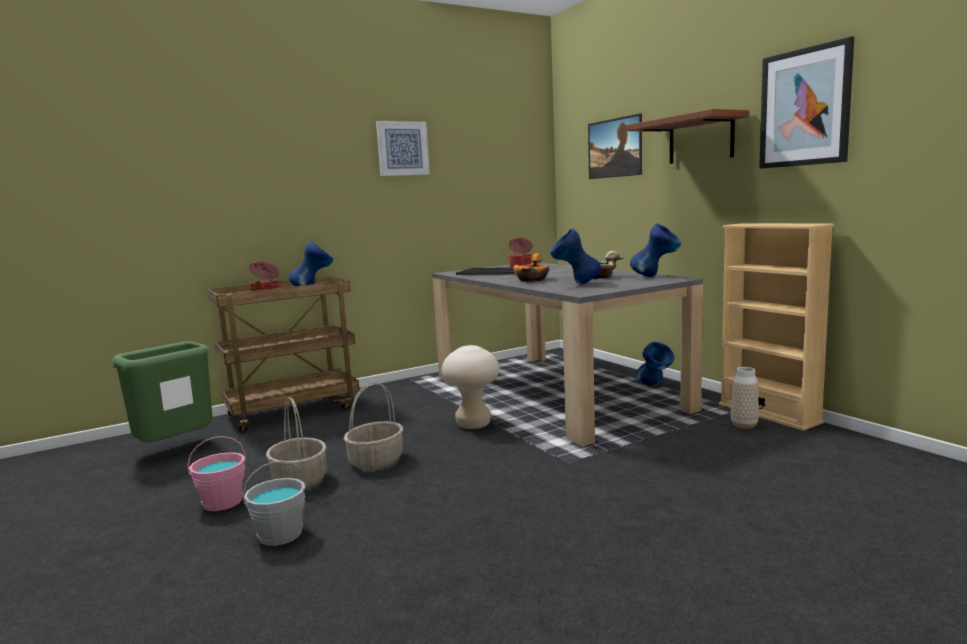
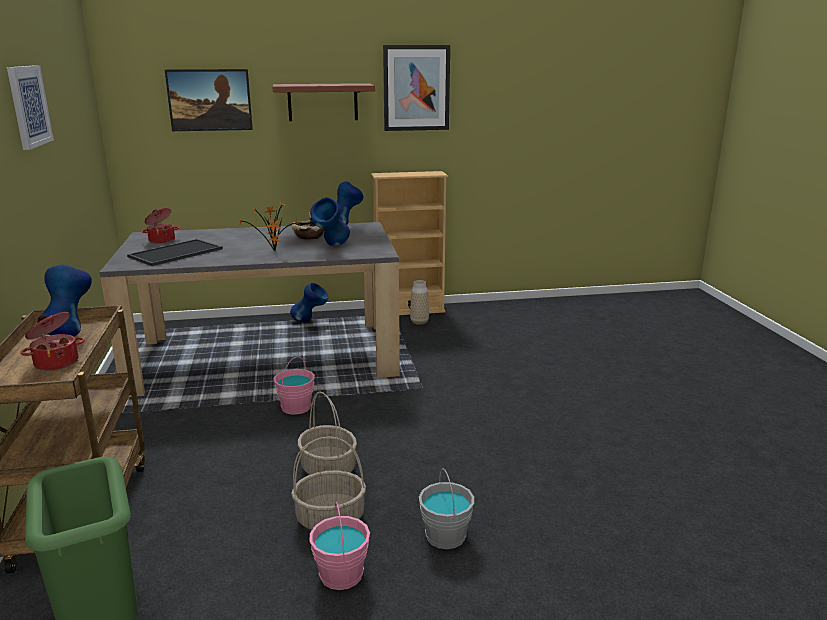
camera: 70 degrees left, 10 degrees up
beige stool [442,345,499,429] -> pink bucket [273,357,315,415]
orange bowl [513,253,549,282] -> potted plant [239,201,298,251]

